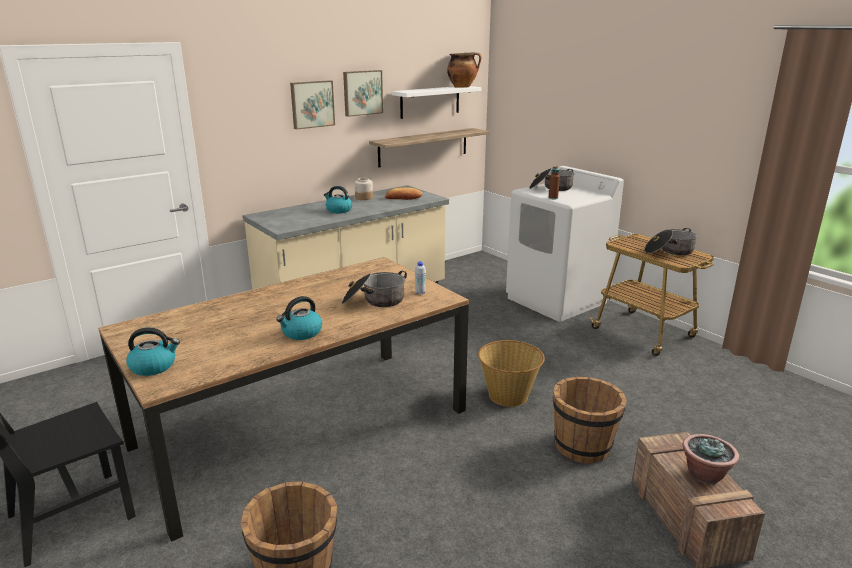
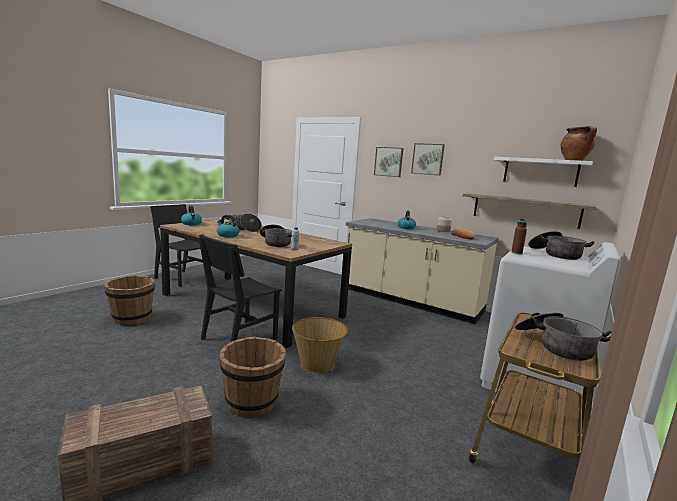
camera: 70 degrees right, 10 degrees down
picture [343,70,383,117] -> picture moved to [374,147,404,177]
potted plant [683,434,739,484] -> none
none -> black chair [198,234,282,342]
none -> cooking pot [226,214,262,232]

